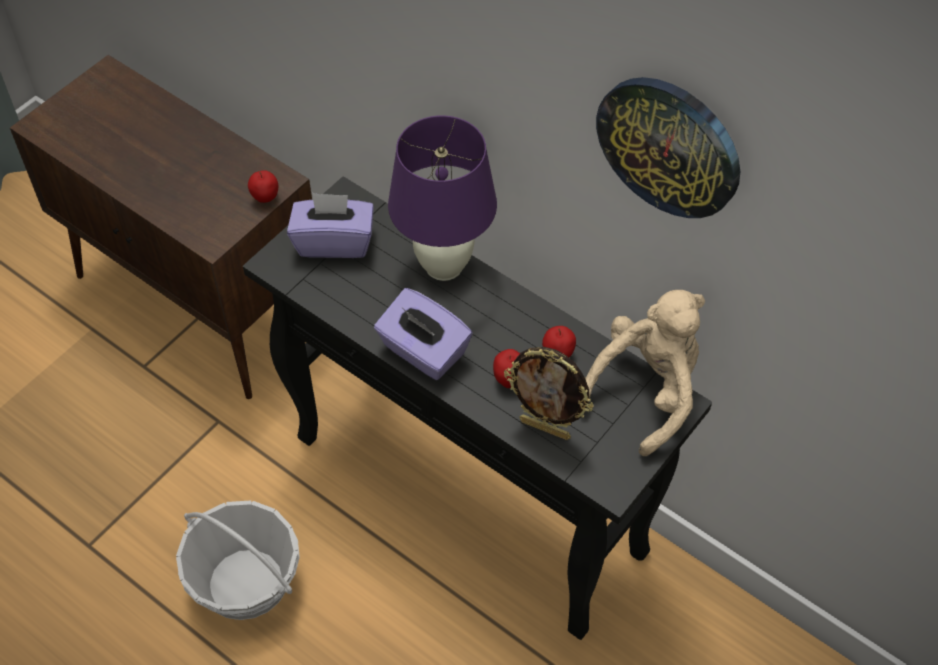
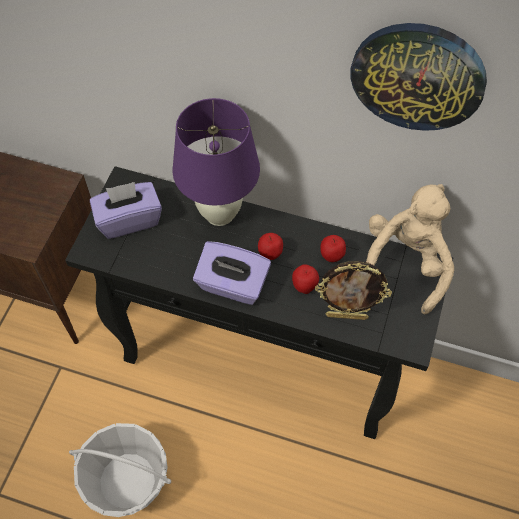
camera: 20 degrees left, 5 degrees up
apple [248,170,278,203] -> apple moved to [258,233,283,260]

